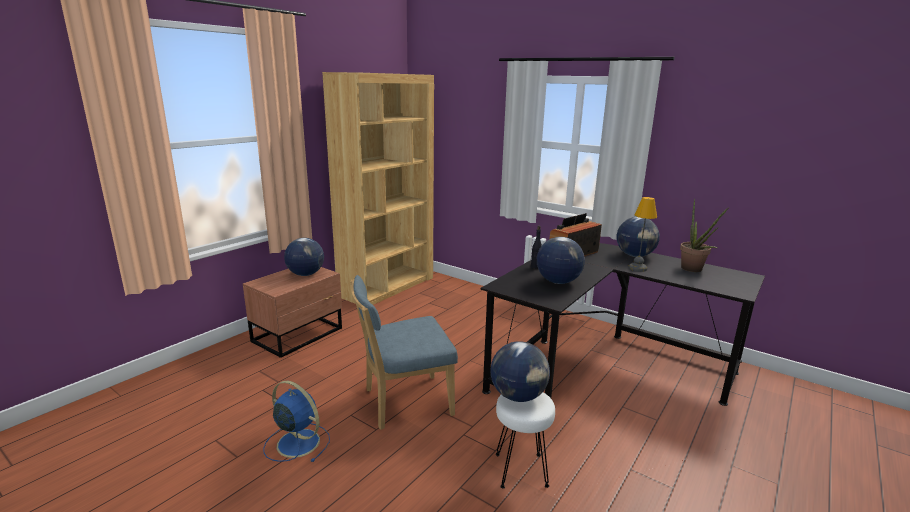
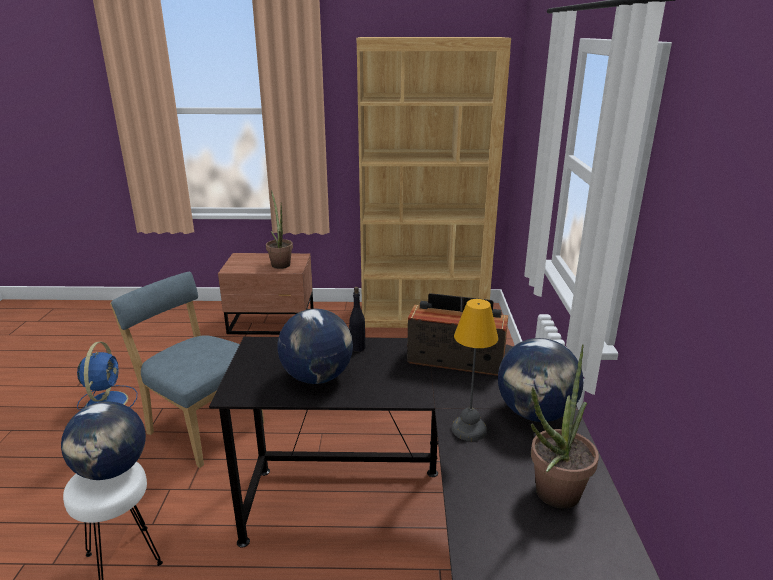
camera: 55 degrees right, 5 degrees up
globe [284,238,324,276] -> potted plant [266,190,293,269]

